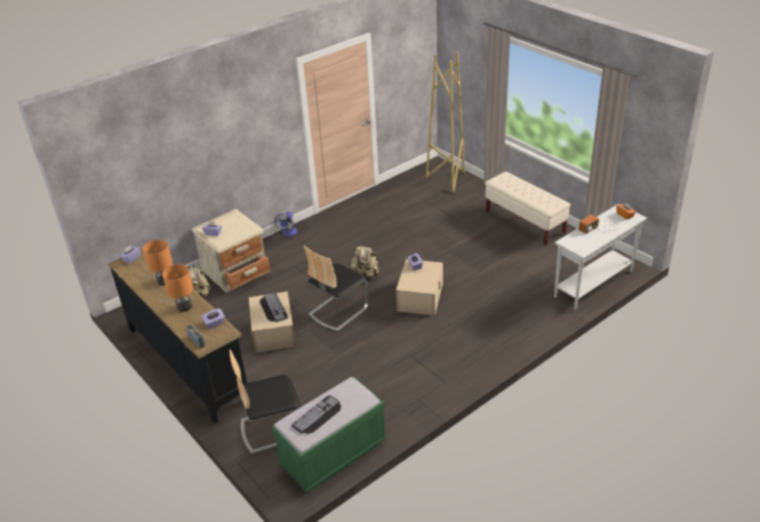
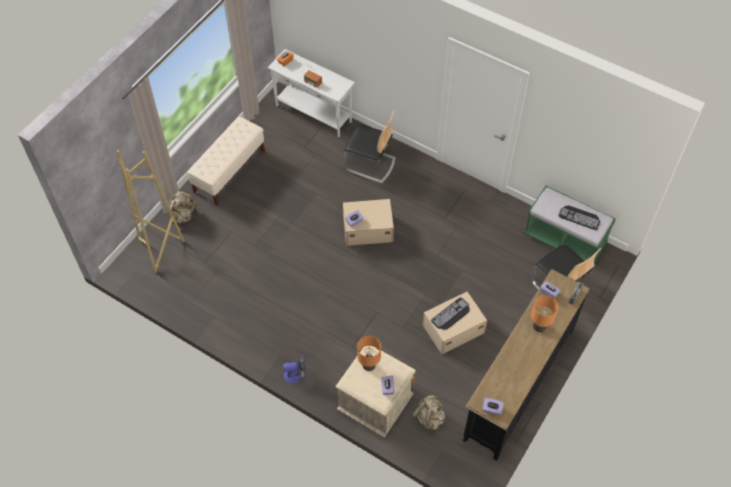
camera: 110 degrees left, 20 degrees up
orange table lamp [143,240,173,286] -> orange table lamp moved to [357,336,381,371]
chair [304,245,369,331] -> chair moved to [344,110,396,183]
beige backpack [350,243,380,281] -> beige backpack moved to [170,191,197,226]

